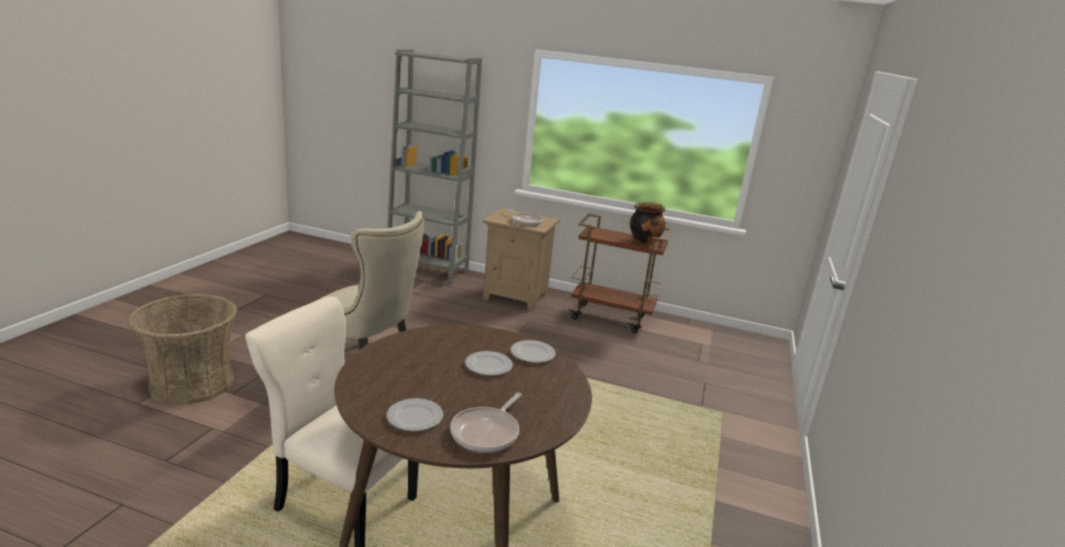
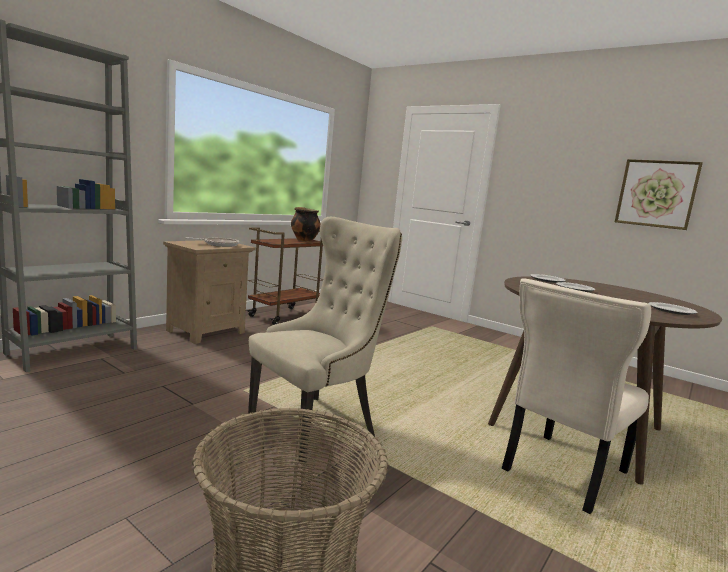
camera: 70 degrees left, 10 degrees down
frying pan [450,393,522,453] -> none
none -> picture [615,159,703,230]

